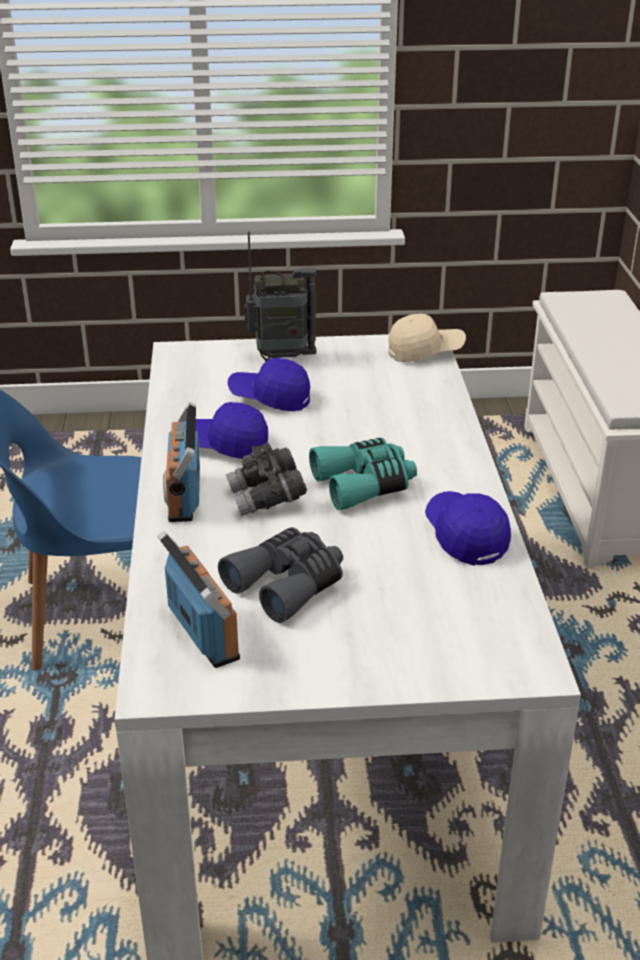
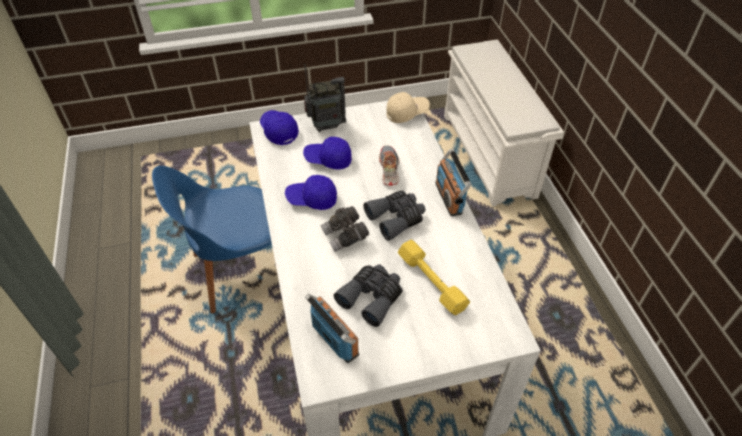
camera: 10 degrees left, 15 degrees up
radio [163,402,200,522] -> radio moved to [435,149,471,216]
turquoise binoculars [309,438,417,511] -> grey binoculars [363,190,426,241]
blue cap [425,491,511,566] -> blue cap moved to [260,110,299,145]
none -> shoe [379,145,400,186]
none -> yellow dumbbell [398,240,470,315]

